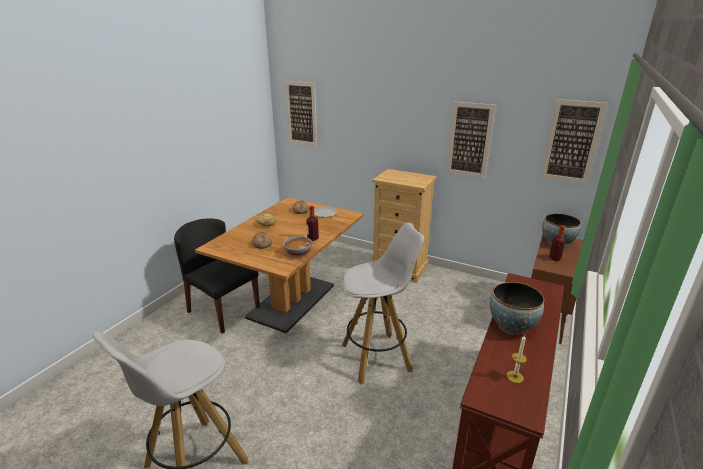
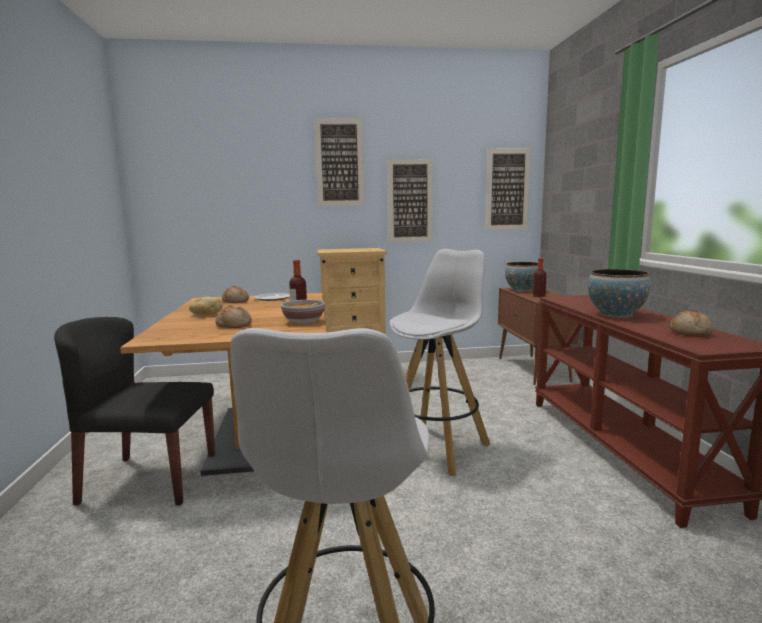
camera: 35 degrees left, 15 degrees down
picture [285,81,317,146] -> picture moved to [315,118,364,206]
candle [507,335,527,383] -> bread [670,310,713,337]

